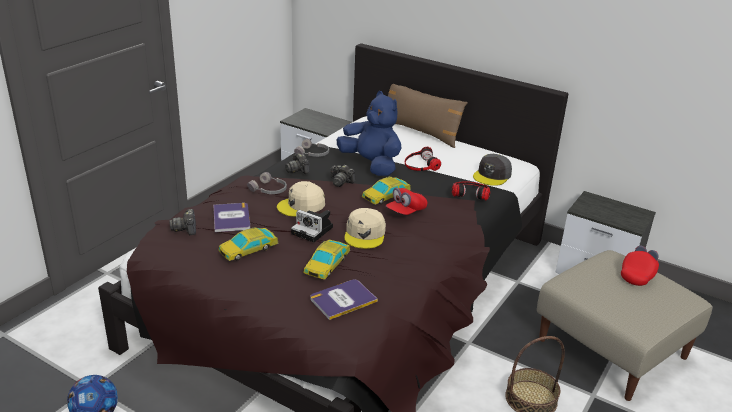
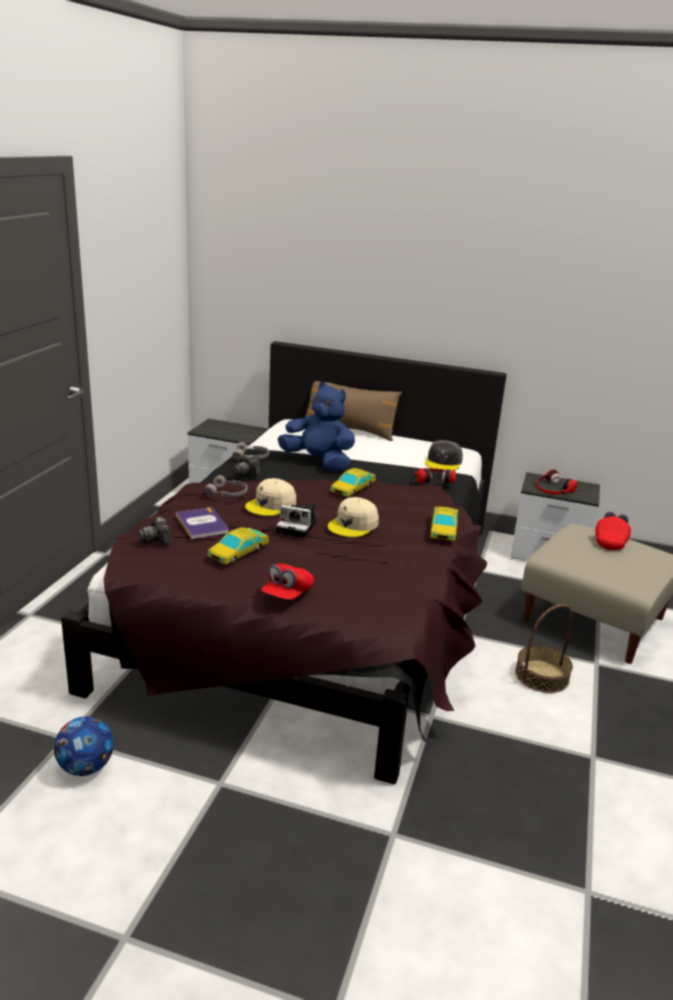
camera: 15 degrees left, 5 degrees down
toy car [303,239,350,280] -> toy car moved to [430,506,458,541]
book [310,279,378,320] -> none
camera [330,164,355,187] -> none
beige cap [344,208,386,249] -> beige cap turned 45 degrees clockwise [328,497,379,537]
red cap [386,188,427,215] -> red cap moved to [261,564,314,600]
headphones [405,147,441,171] -> headphones moved to [536,469,577,494]

